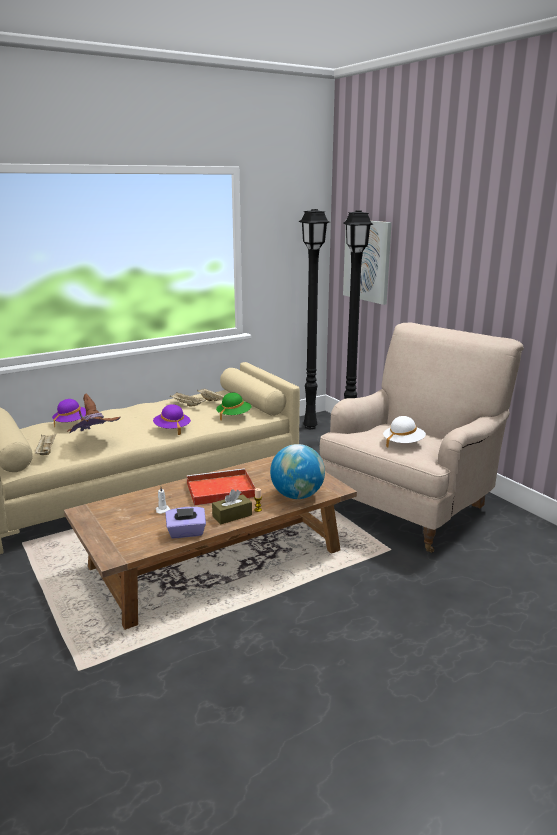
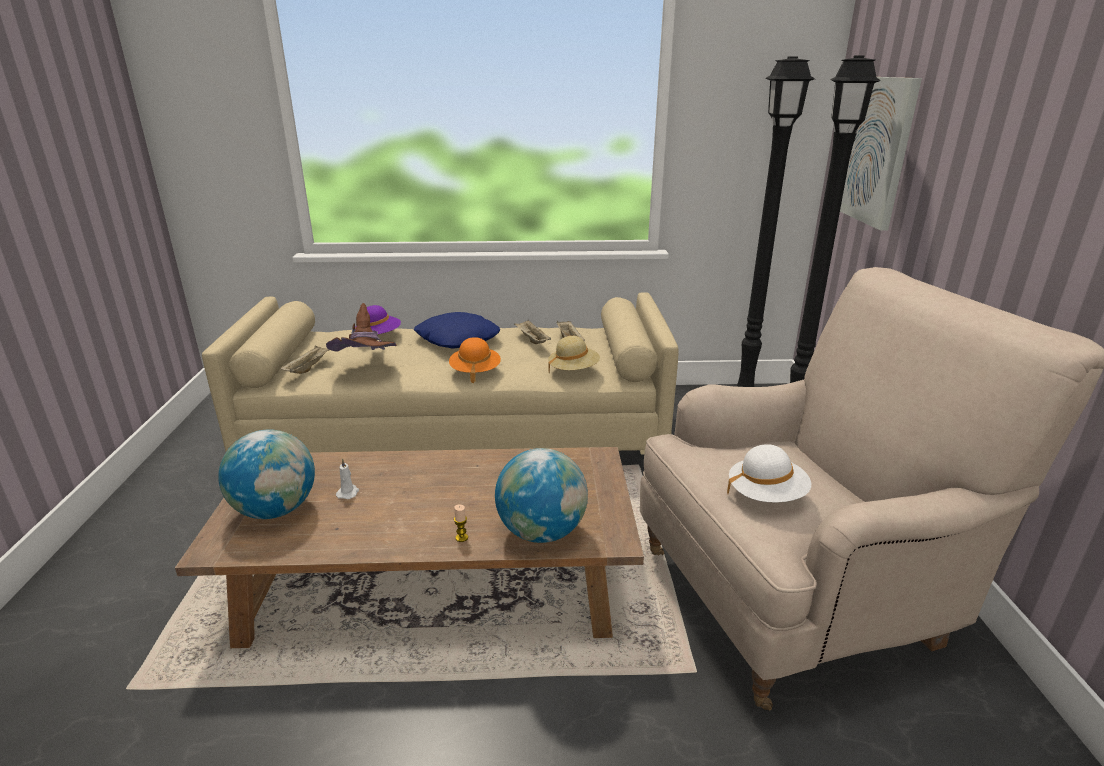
camera: 30 degrees right, 5 degrees up
purple hat [153,404,191,435] -> orange hat [449,337,501,383]
purple tissue box [165,507,206,538] -> none
red tray [187,468,256,506] -> none
brown tissue box [212,489,252,524] -> none
green hat [216,393,252,420] -> beige hat [548,336,600,373]
none -> globe [218,429,315,519]
none -> blue pillow [414,312,500,349]

